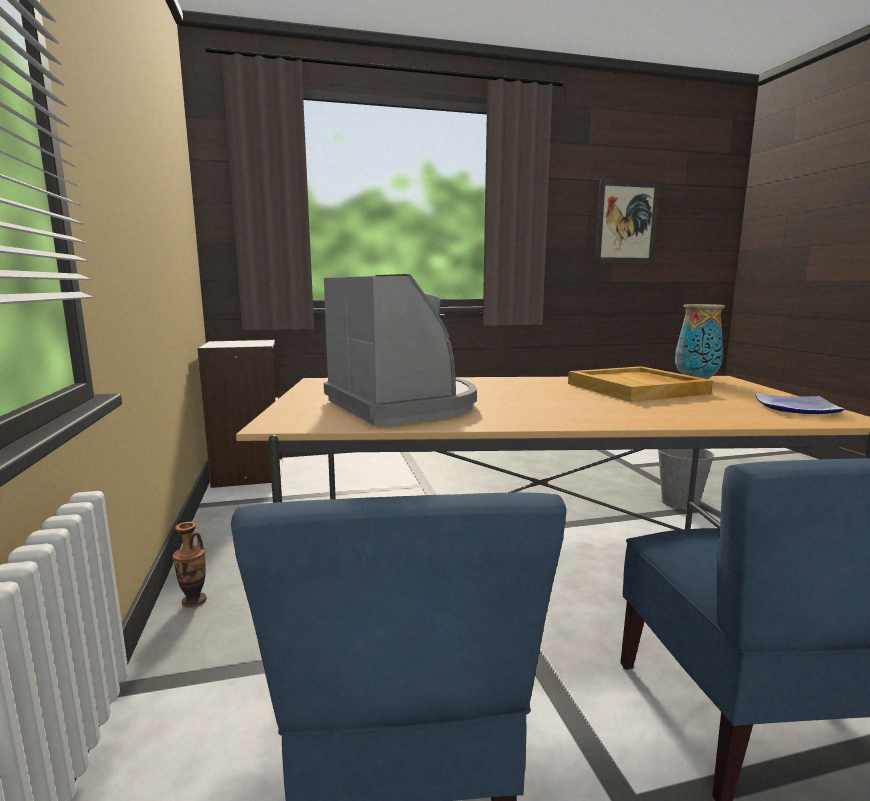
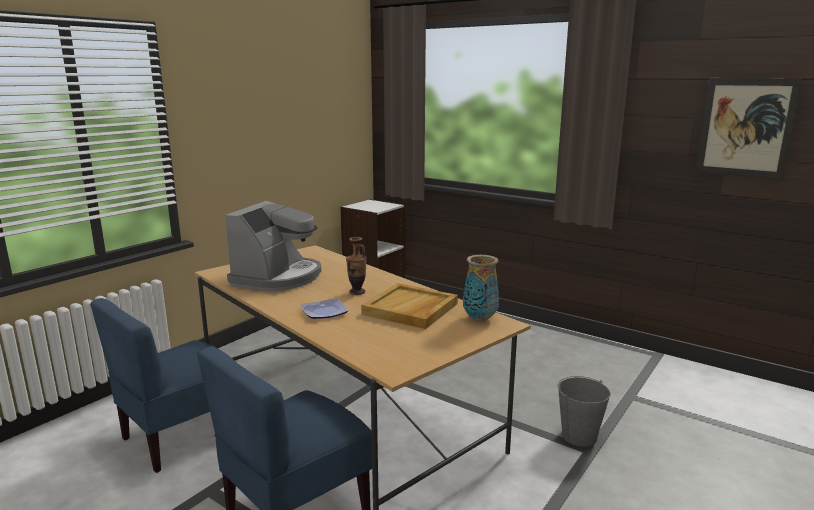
camera: 50 degrees right, 5 degrees up
vase [172,522,207,607] -> vase moved to [346,237,367,295]
plate [755,393,845,414] -> plate moved to [301,298,348,319]

